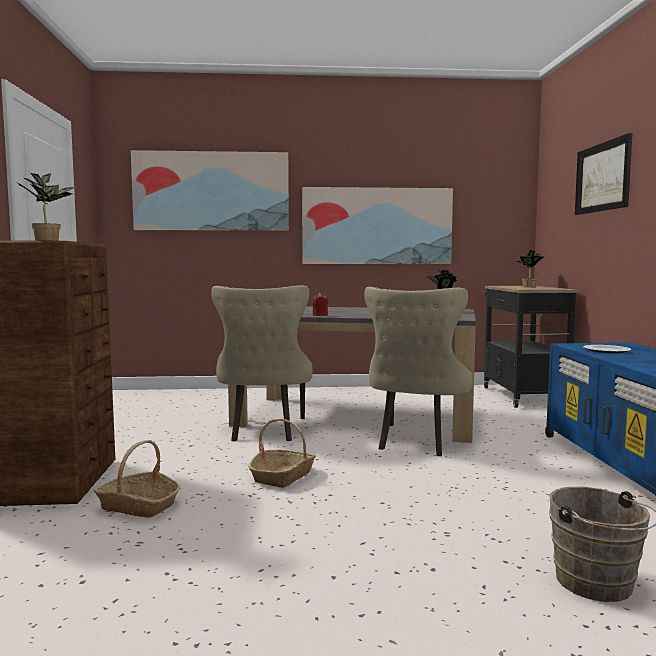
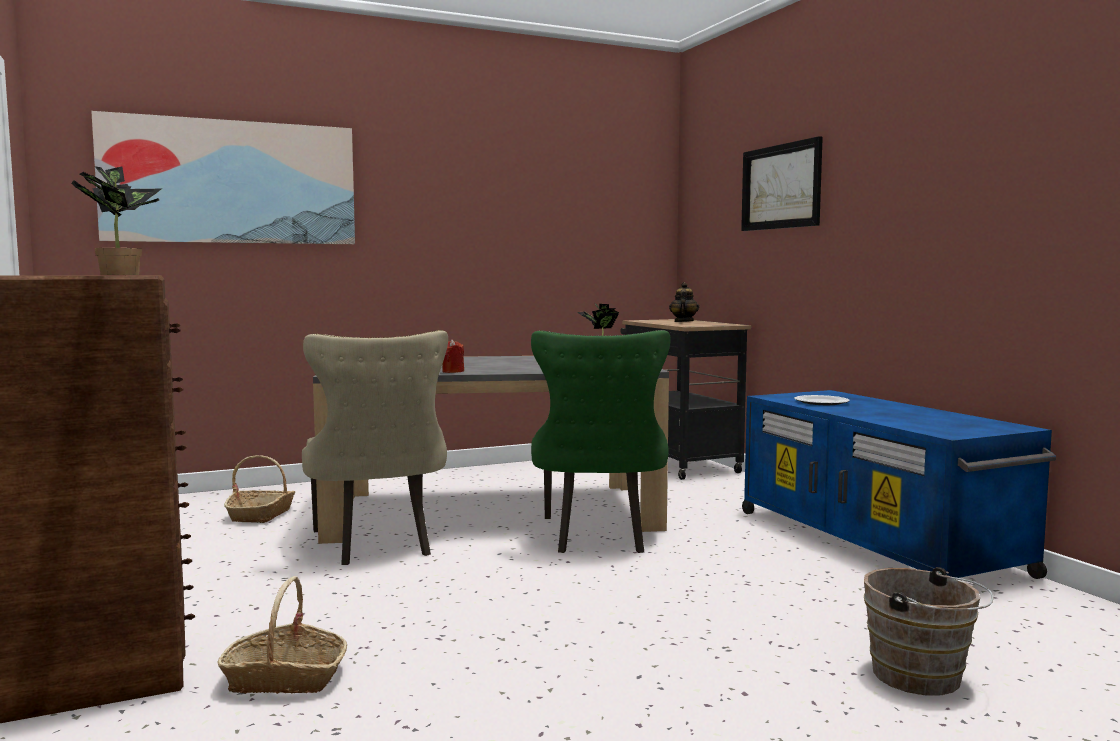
camera: 20 degrees left, 0 degrees up
basket [248,419,316,488] -> basket moved to [224,455,295,523]
picture [302,187,453,264] -> none
beige chair [364,286,472,456] -> green chair [531,330,671,553]
potted plant [516,250,545,287] -> teapot [669,282,699,322]

